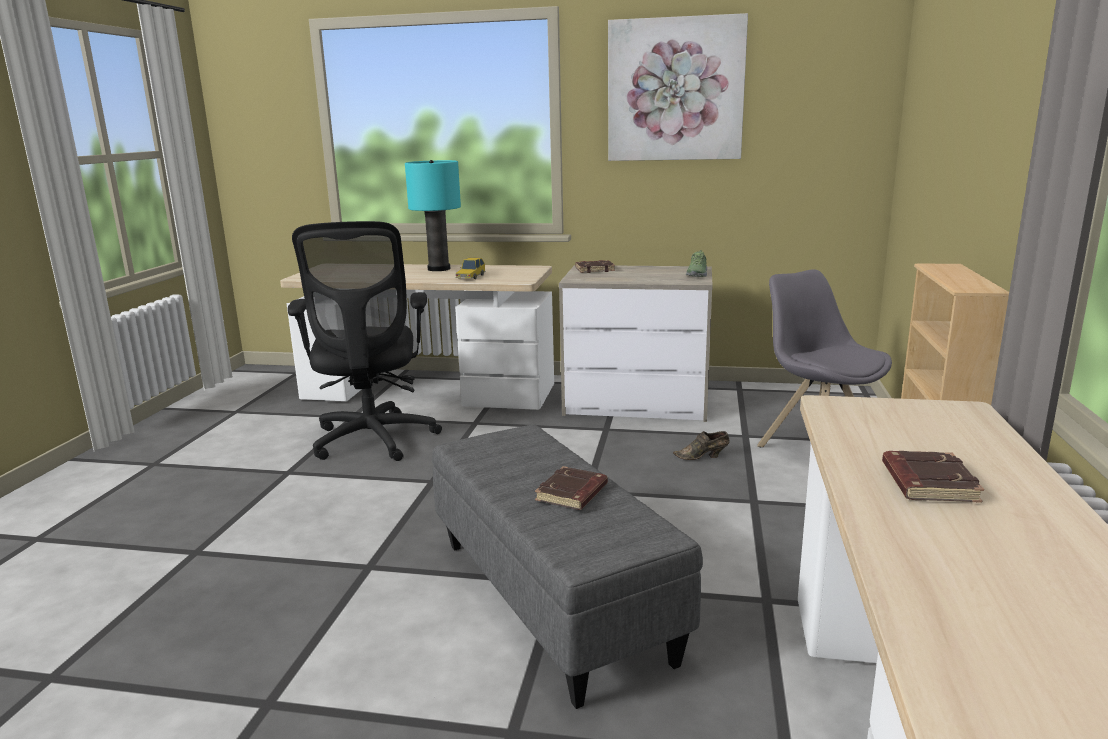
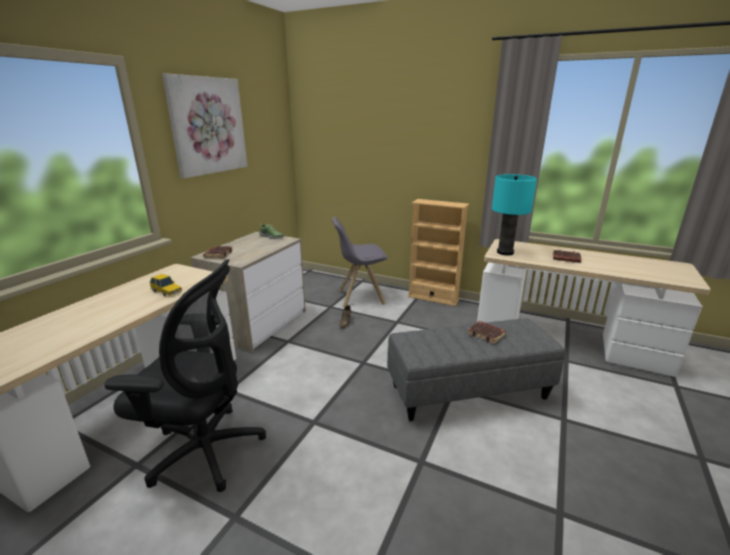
camera: 75 degrees left, 5 degrees up
turquoise table lamp [405,160,461,271] -> turquoise table lamp moved to [492,174,537,255]

